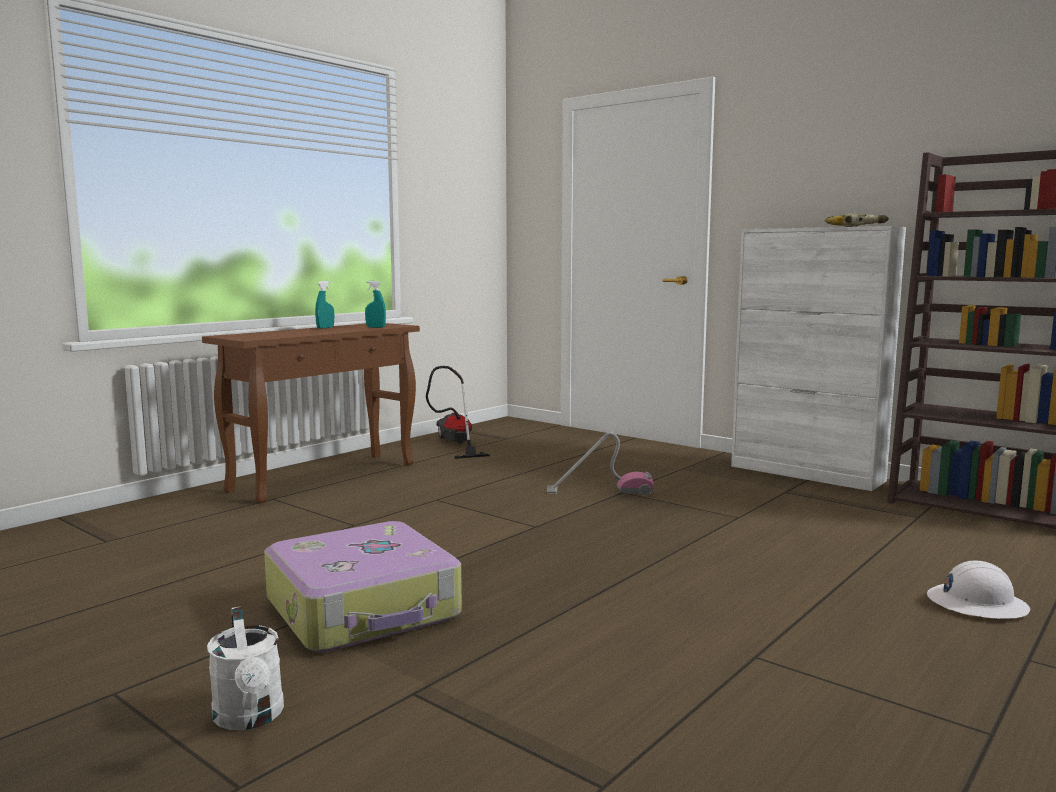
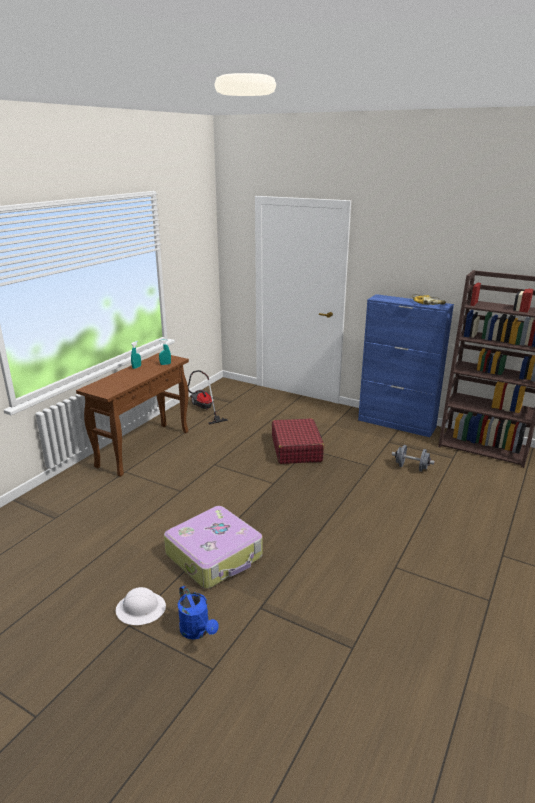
camera: 10 degrees left, 15 degrees up
white watering can [207,606,284,730] -> blue watering can [178,586,219,640]
vacuum cleaner [547,432,654,495] -> red suitcase [272,418,324,464]
white cabinet [731,226,906,491] -> blue cabinet [358,294,454,437]
white hard hat [927,561,1030,619] -> white hard hat moved to [116,587,166,625]
none -> grey dumbbell [392,445,435,472]

